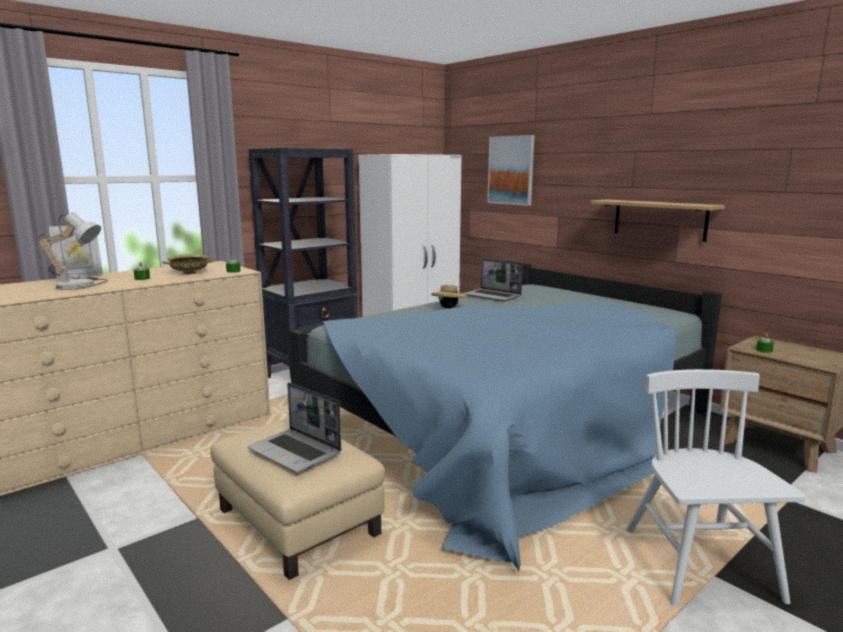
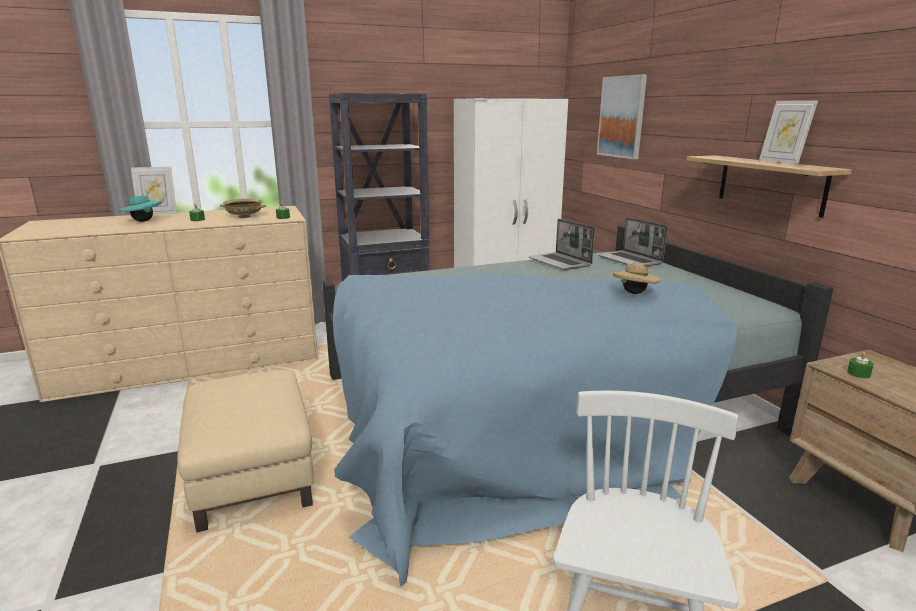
camera: 20 degrees right, 5 degrees up
table lamp [38,212,108,290] -> turquoise hat [119,194,162,222]
laptop [247,383,341,473] -> laptop moved to [598,217,668,267]
beige hat [431,285,467,308] -> beige hat moved to [613,264,660,294]
none -> picture frame [759,100,818,164]

